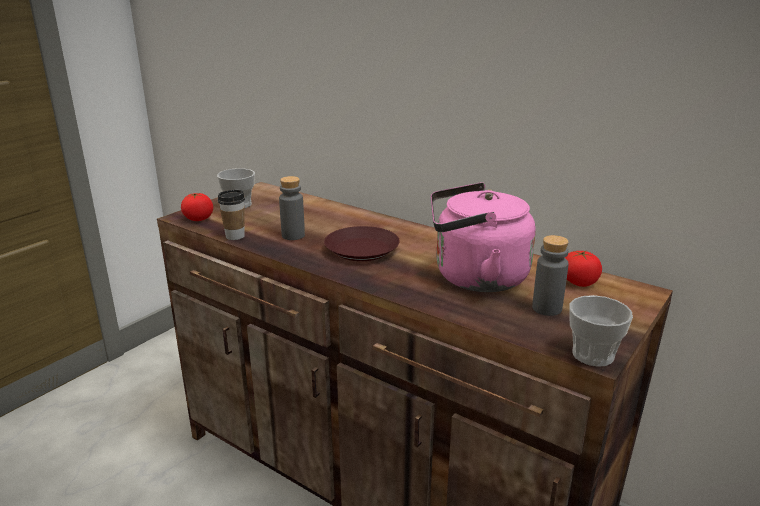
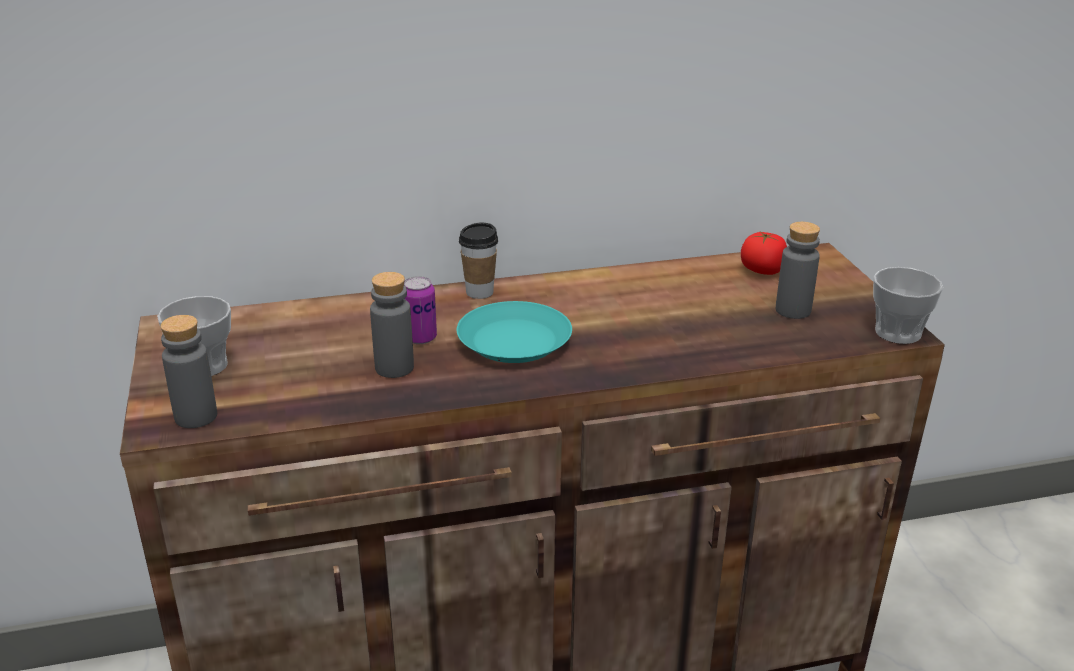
camera: 50 degrees left, 5 degrees up
tomato [181,193,213,221] -> grey bottle [160,315,217,428]
cup [218,190,245,240] -> cup moved to [459,223,498,299]
brown plate [324,226,400,261] -> turquoise plate [457,301,572,363]
pink kettle [431,183,536,292] -> none
none -> can [404,276,437,344]

